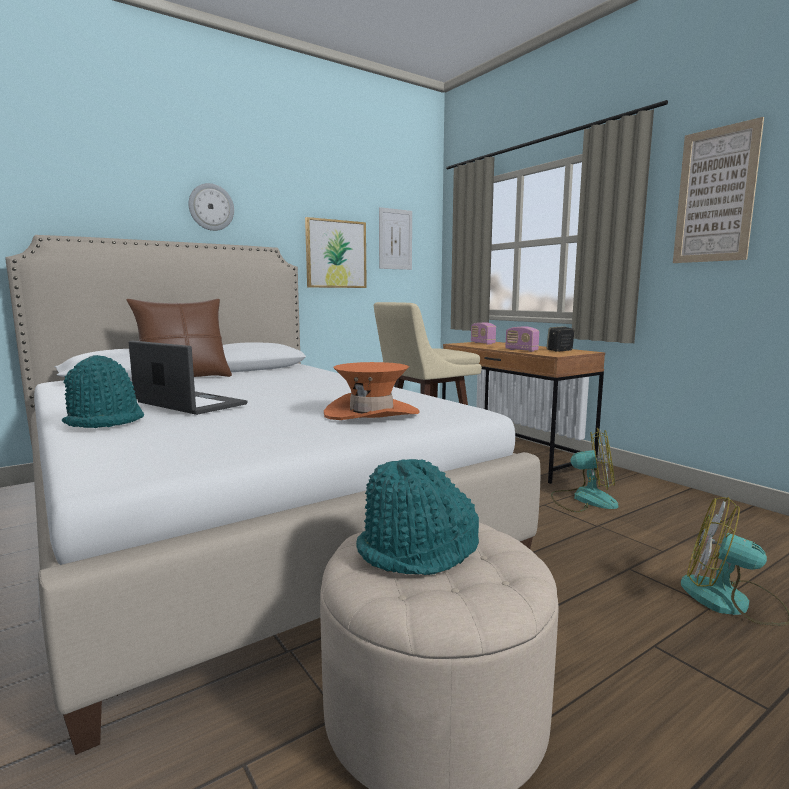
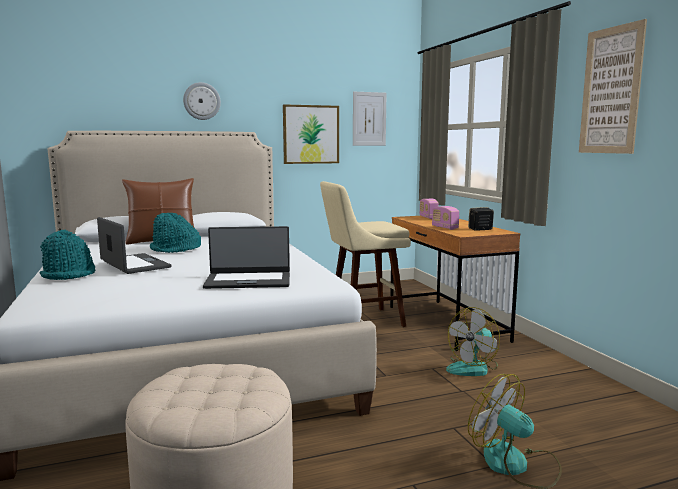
camera: 15 degrees right, 0 degrees up
orange hat [324,362,419,420] -> laptop [203,226,290,289]
turquoise hat [356,459,479,575] -> turquoise hat moved to [150,213,201,253]
fan [551,427,618,512] -> fan turned 105 degrees clockwise [446,307,500,376]

